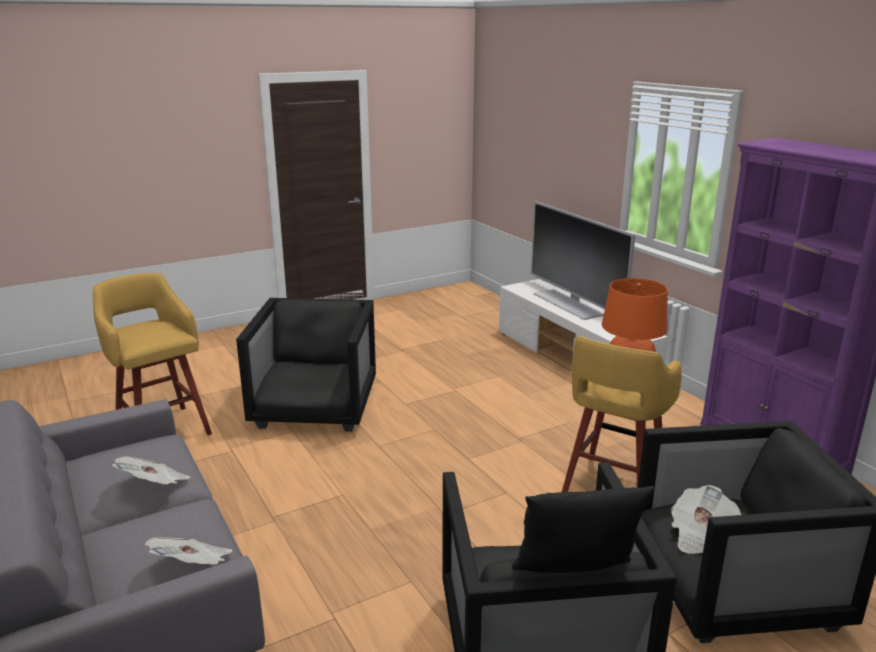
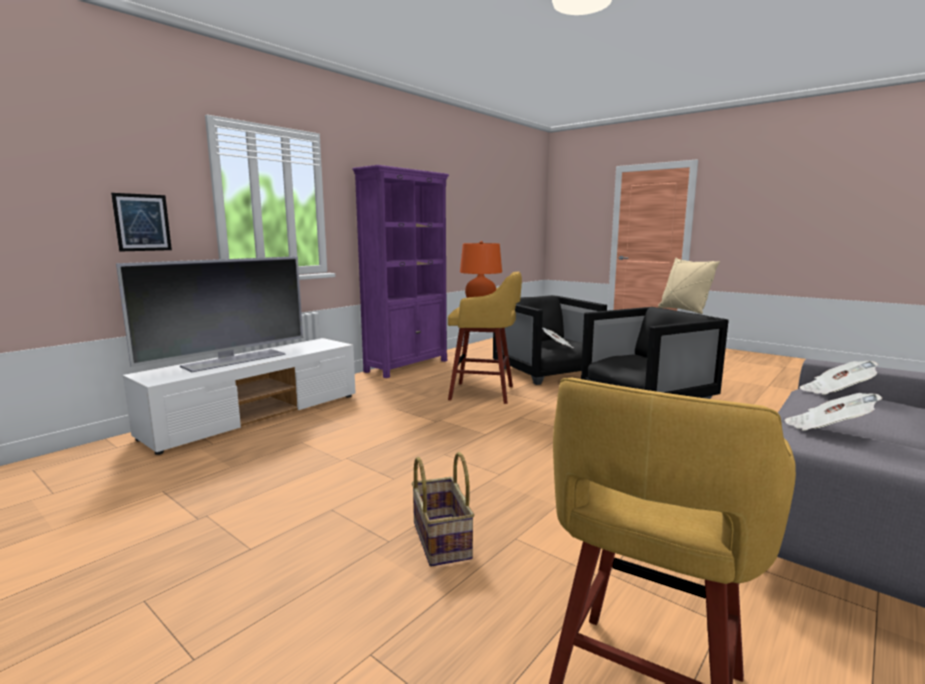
camera: 110 degrees left, 10 degrees down
black armchair [236,298,376,432] -> basket [412,452,475,567]
black pillow [512,486,655,573] -> beige pillow [658,258,720,314]
none -> picture [111,193,172,252]

